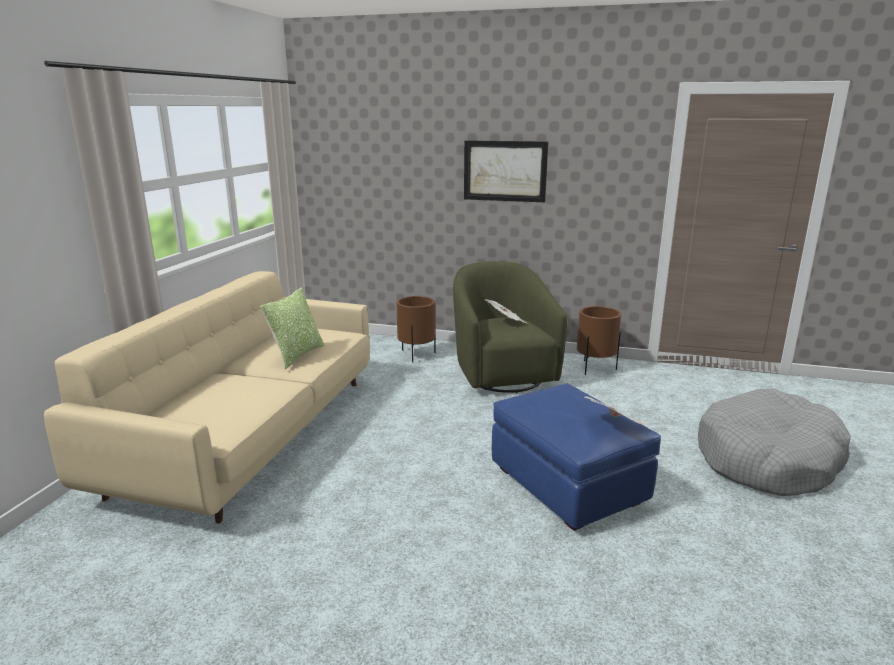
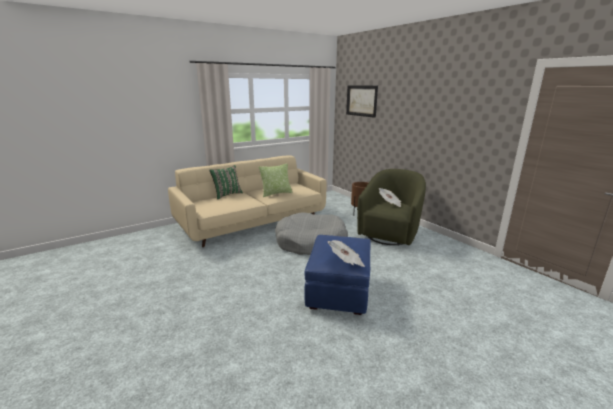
camera: 40 degrees right, 0 degrees up
picture [464,140,548,202] -> picture moved to [346,85,378,118]
brown planter [577,306,621,375] -> none
grey dog bed [698,389,851,496] -> grey dog bed moved to [275,212,348,255]
none -> green pillow [209,165,243,199]

